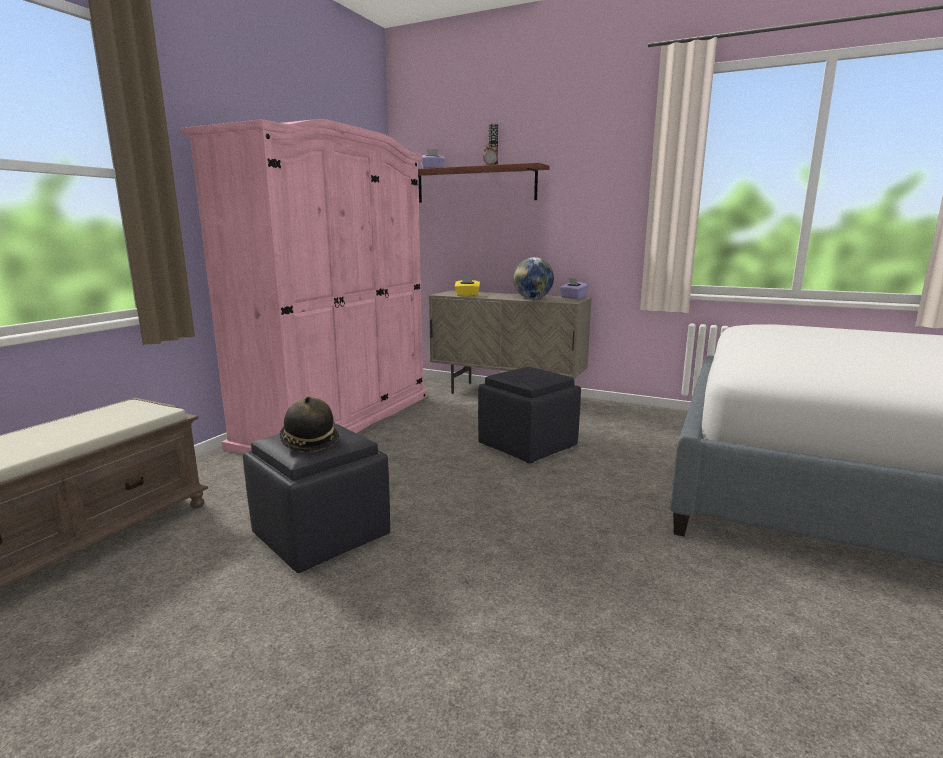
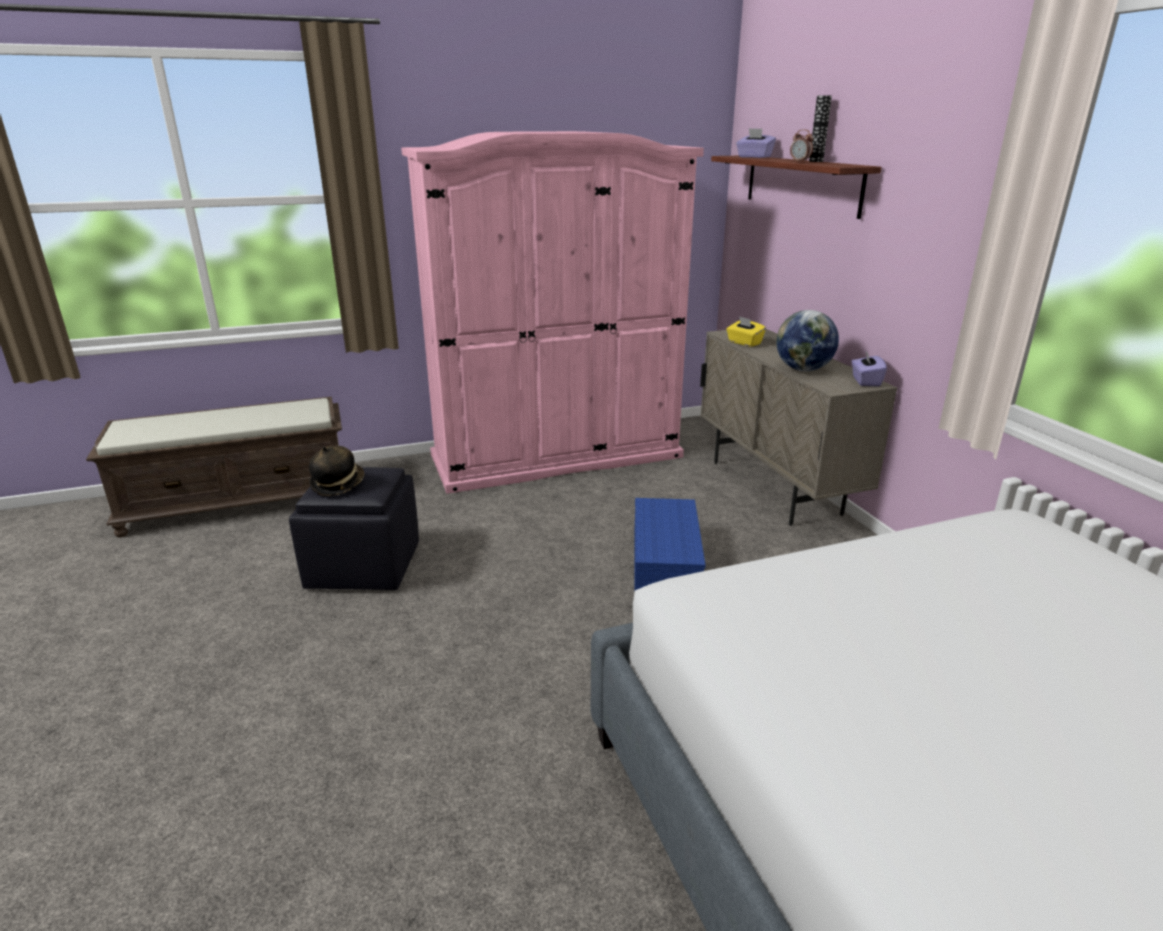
camera: 45 degrees right, 10 degrees up
black ottoman [478,367,581,463] -> blue storage box [634,498,705,590]

